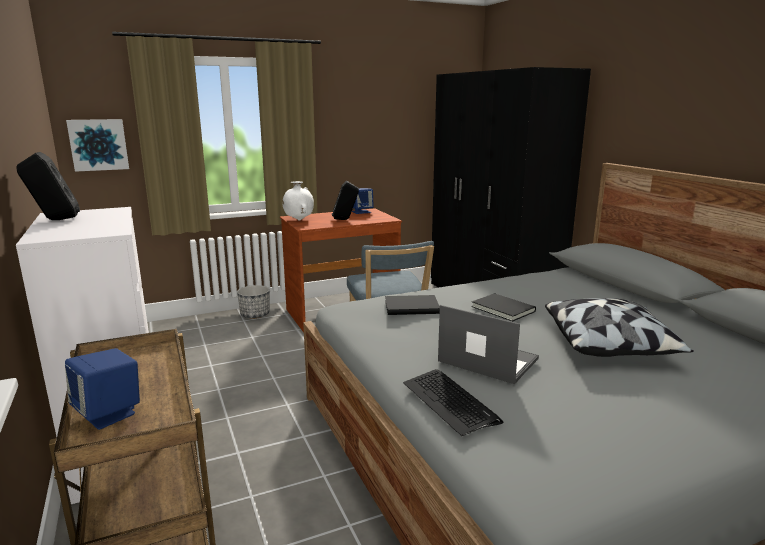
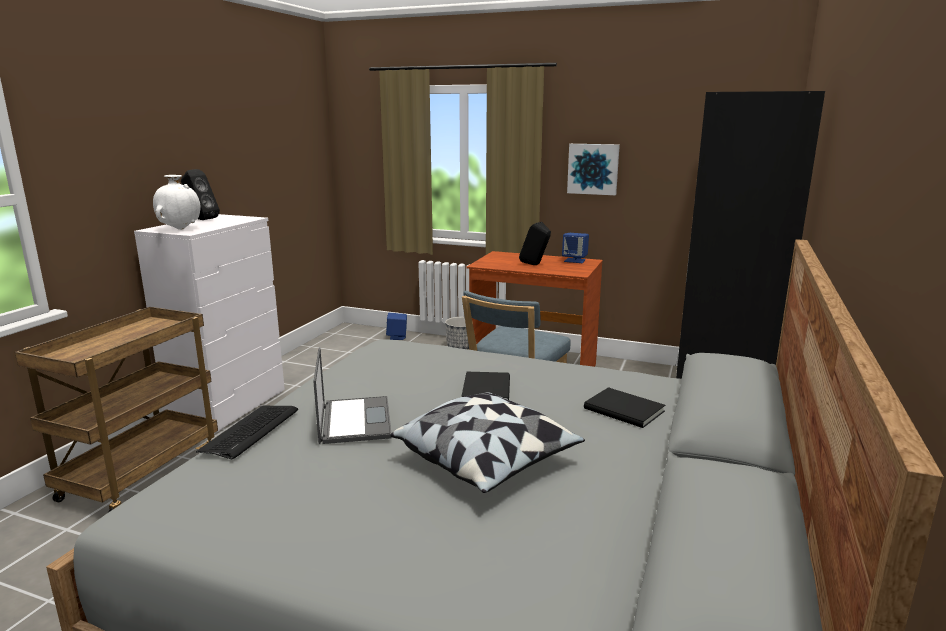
camera: 45 degrees right, 0 degrees up
blue speaker [65,348,140,430] -> blue speaker moved to [386,313,407,340]
picture [66,119,129,172] -> picture moved to [567,144,620,195]
white vase [282,181,314,220] -> white vase moved to [153,175,201,230]
black book [385,295,440,315] -> black book moved to [584,387,666,428]

